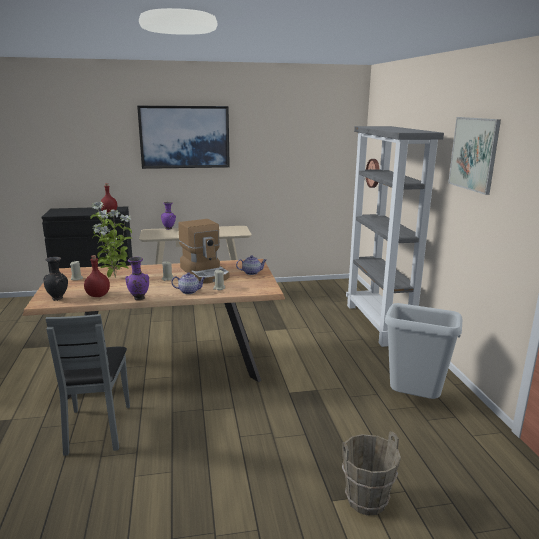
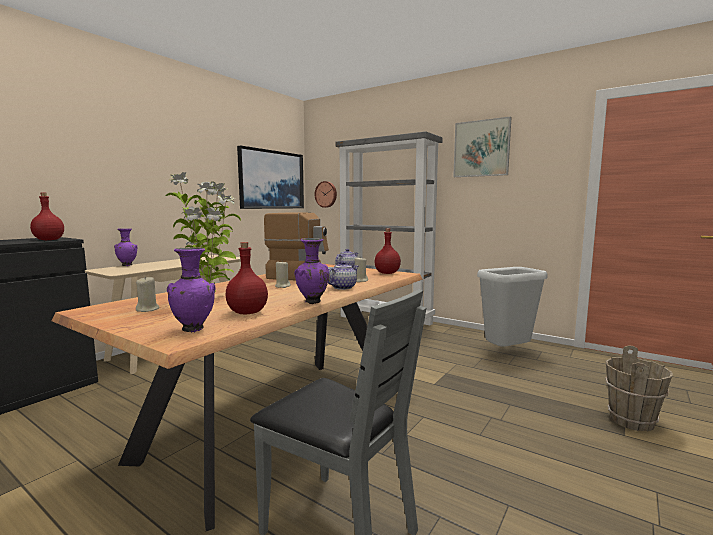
camera: 45 degrees left, 10 degrees down
black vase [44,257,68,301] -> purple vase [167,247,215,333]
picture [137,106,230,169] -> picture moved to [237,145,304,209]
none -> red bottle [374,228,401,274]

